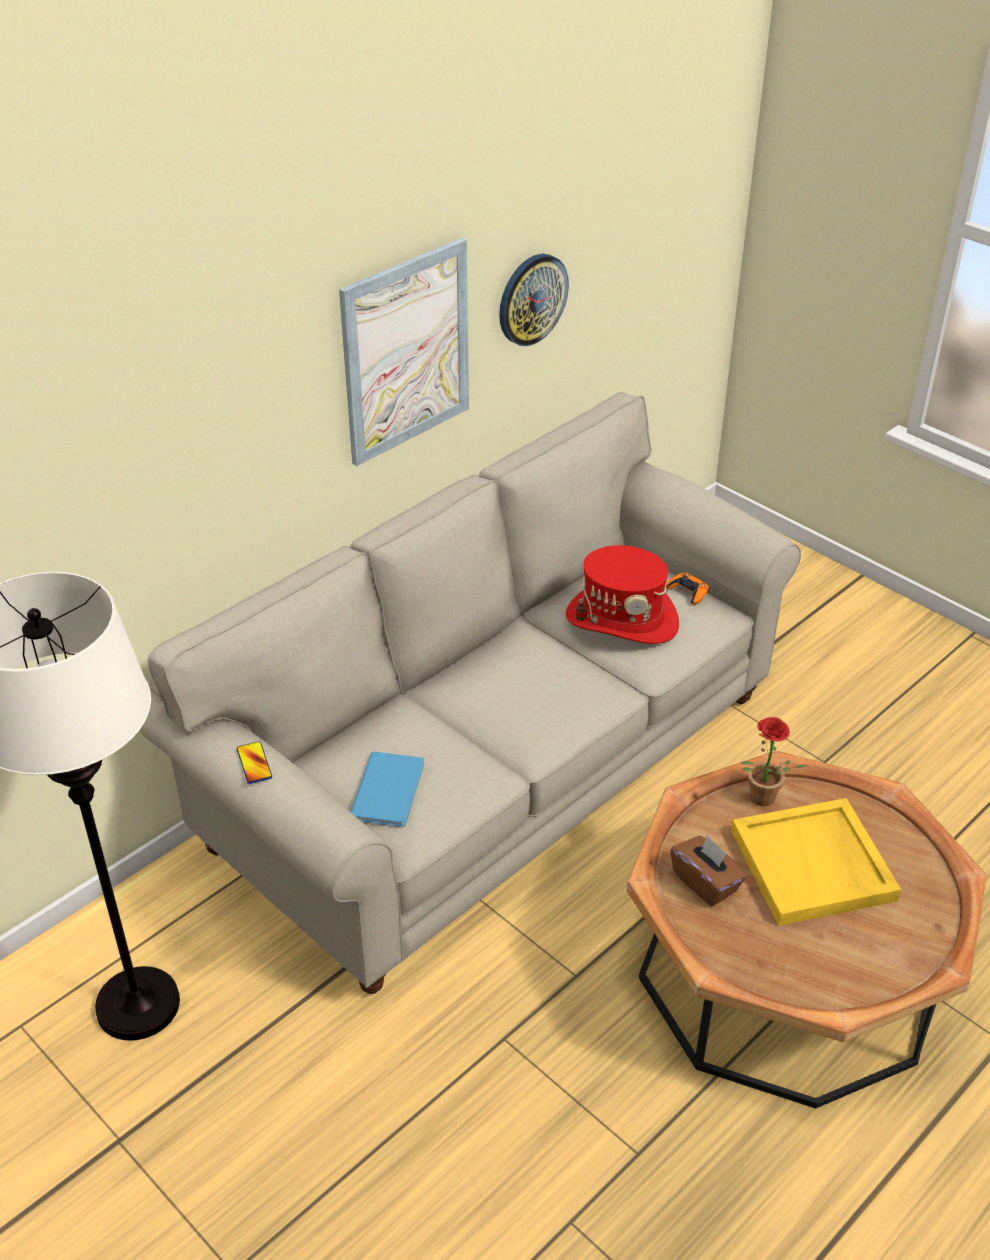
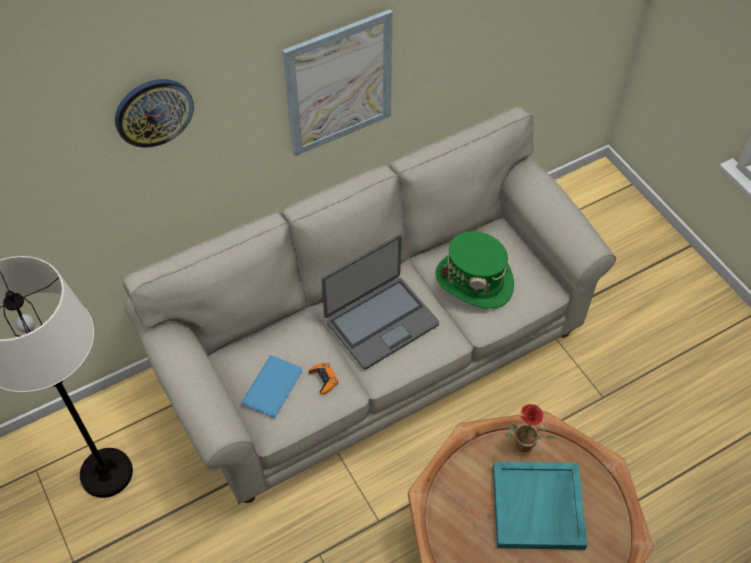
camera: 15 degrees right, 15 degrees up
phone [237,741,272,784] -> none
wall clock [499,254,569,346] -> wall clock moved to [115,79,194,148]
red hat [566,545,679,644] -> green hat [436,231,514,309]
orange game controller [666,573,709,605] -> orange game controller moved to [309,363,338,394]
brown tissue box [670,835,747,906] -> none
yellow tray [731,798,901,926] -> turquoise tray [493,462,588,550]
none -> laptop [321,235,439,370]

